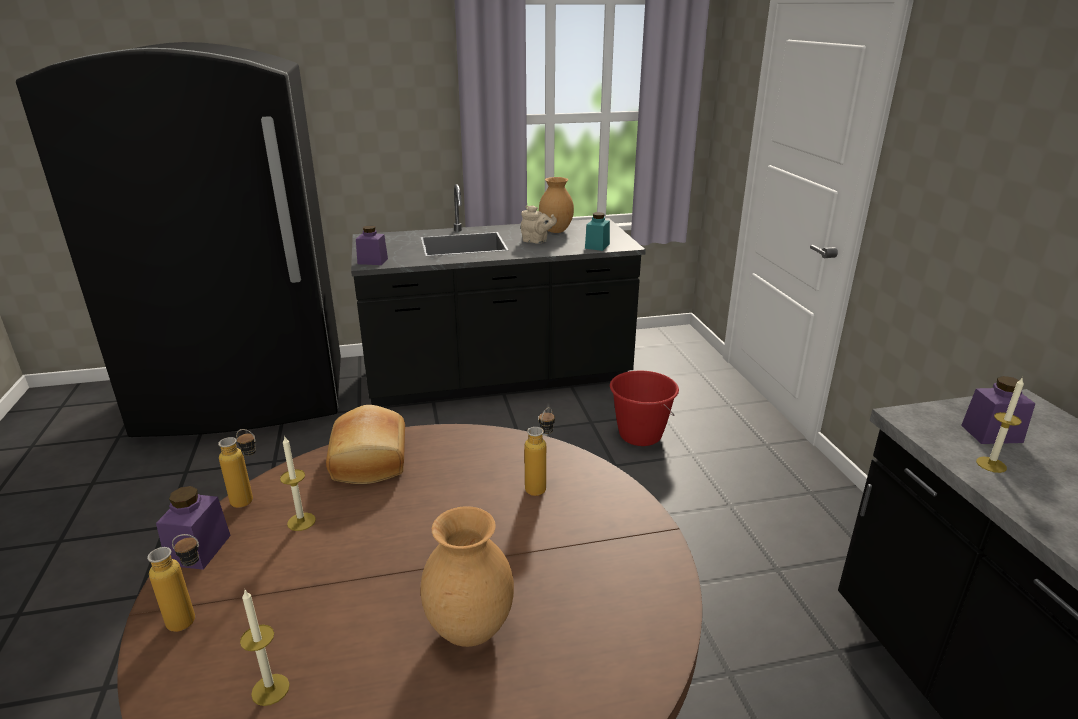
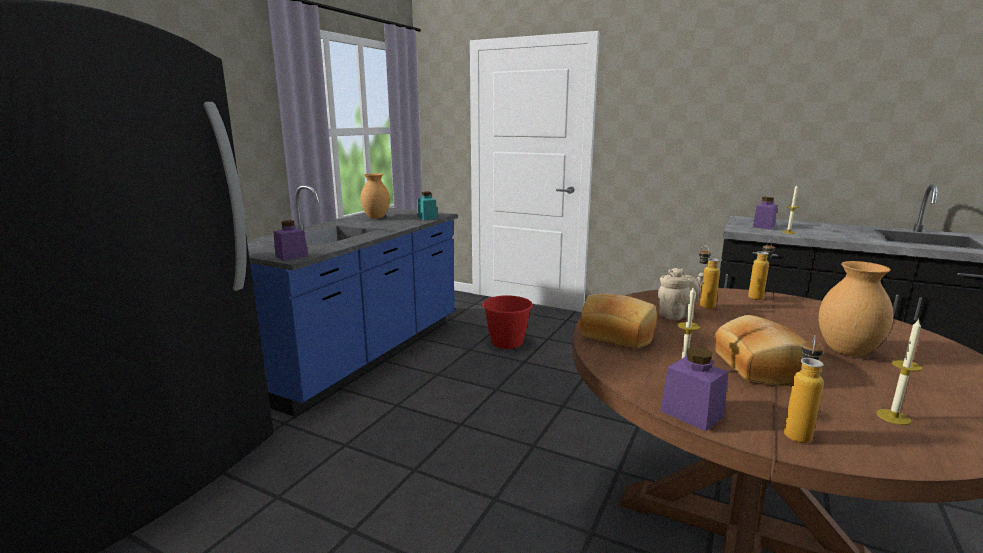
camera: 50 degrees left, 10 degrees down
bottle [218,429,256,508] -> bottle moved to [748,240,775,300]
black counter [351,184,646,407] -> blue counter [247,185,458,416]
beige teapot [521,205,557,244] -> beige teapot moved to [658,268,704,320]
none -> bread [714,315,820,386]

